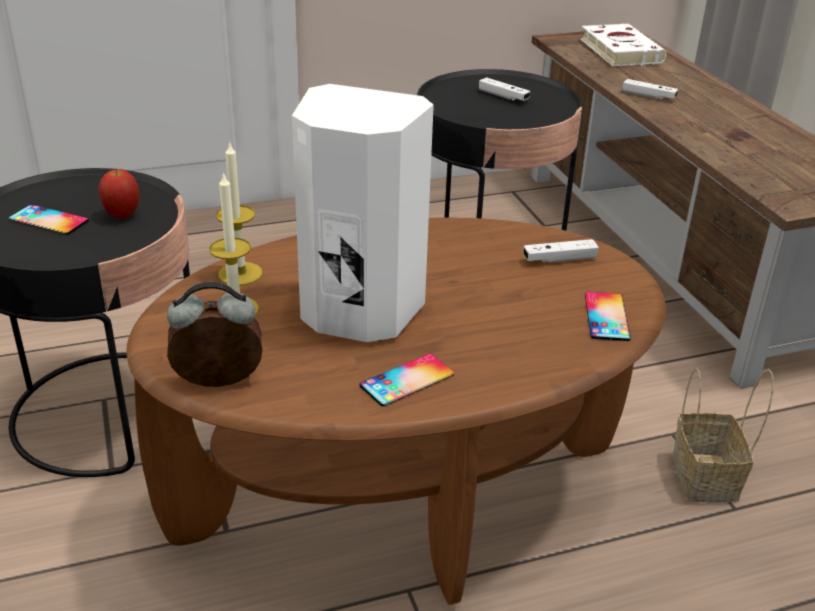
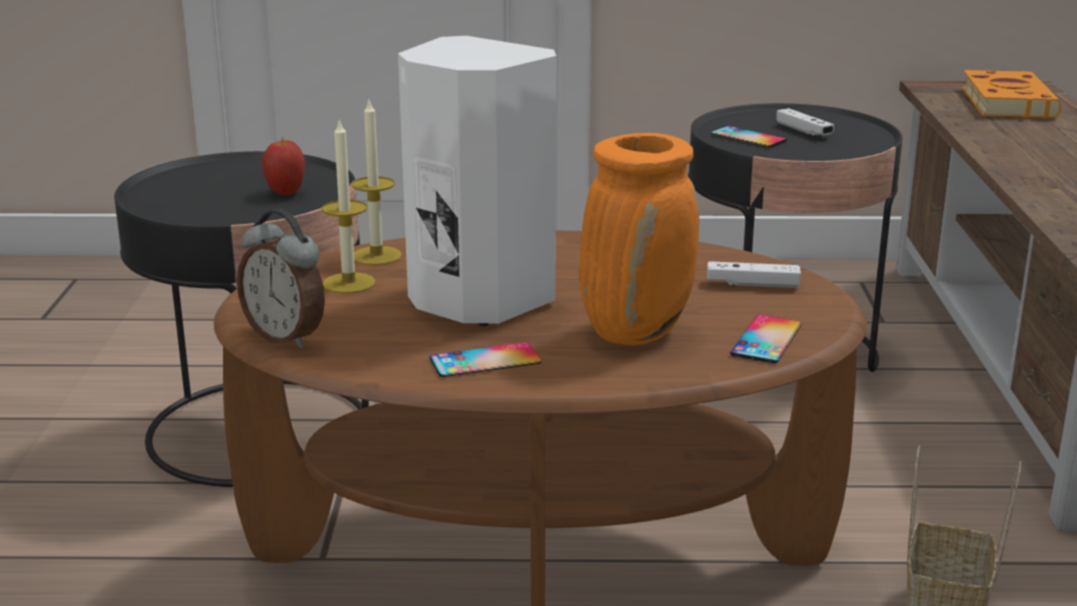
camera: 20 degrees right, 10 degrees down
phone [9,204,89,235] -> phone moved to [711,126,787,148]
alarm clock [167,282,262,387] -> alarm clock turned 150 degrees counterclockwise [237,209,325,349]
white book [580,24,666,66] -> orange book [961,70,1062,118]
white game controller [623,79,678,99] -> none
none -> orange vase [579,133,699,345]

